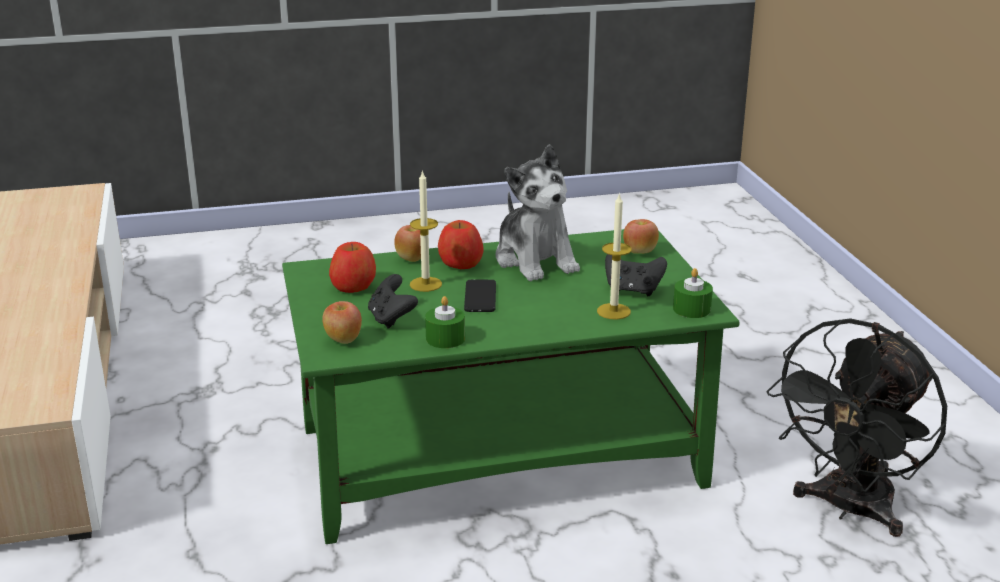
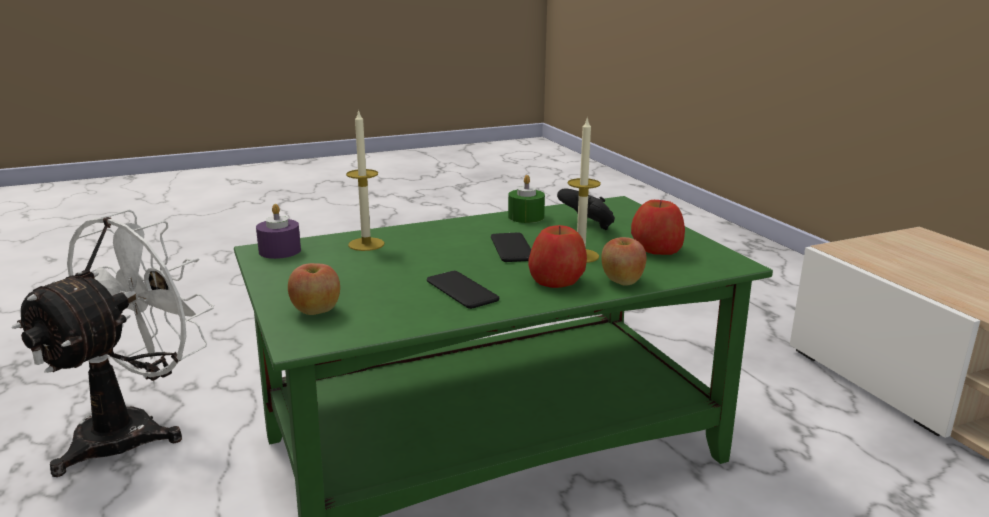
camera: 170 degrees right, 5 degrees down
apple [323,301,362,344] -> none
plush toy [495,144,580,281] -> phone [427,271,499,309]
black game controller [605,254,667,296] -> none
green candle [673,268,713,318] -> purple candle [256,204,301,259]
black fan [766,318,947,537] -> white fan [11,209,214,477]

